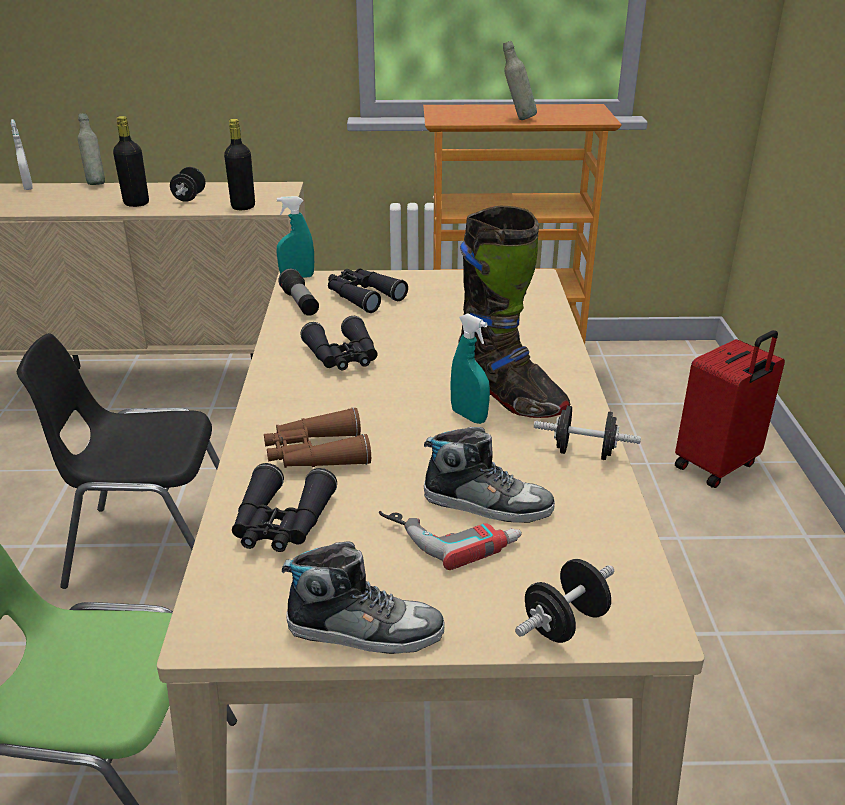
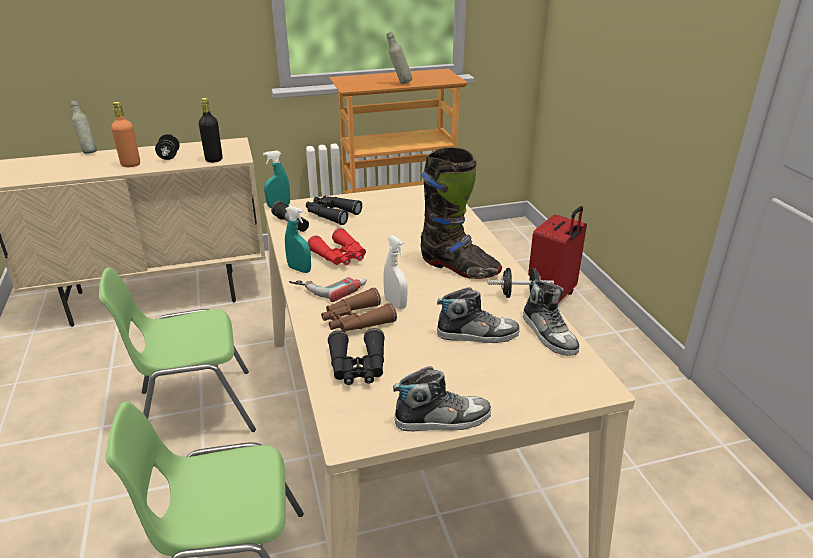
camera: 15 degrees left, 0 degrees up
white spray bottle [11,119,33,190] -> white spray bottle moved to [383,235,408,309]
black chair [17,333,220,589] -> green chair [99,267,256,432]
black bottle [113,116,149,207] -> orange bottle [111,102,140,167]
black binoculars [301,316,377,370] -> red binoculars [307,228,366,265]
power drill [379,511,522,570] -> power drill moved to [289,277,367,302]
turquoise spray bottle [450,313,490,424] -> turquoise spray bottle moved to [285,206,311,273]
black dumbbell [515,559,614,643] -> none
none -> shoe [523,280,580,356]

